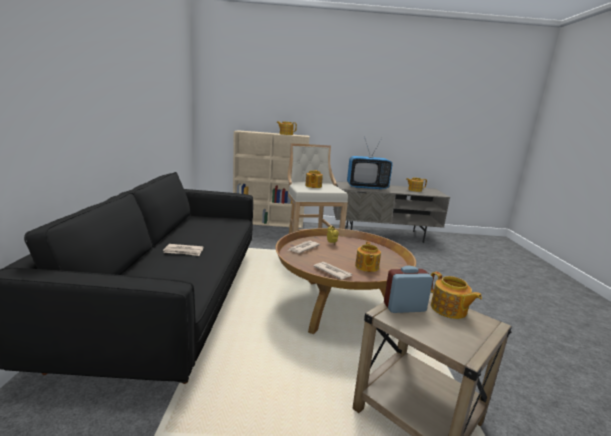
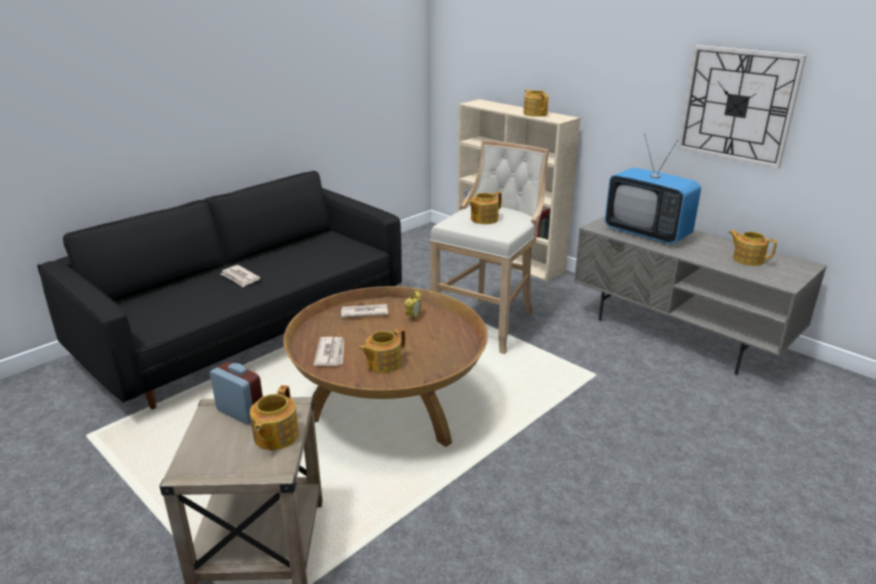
camera: 45 degrees right, 10 degrees up
none -> wall clock [678,45,807,169]

